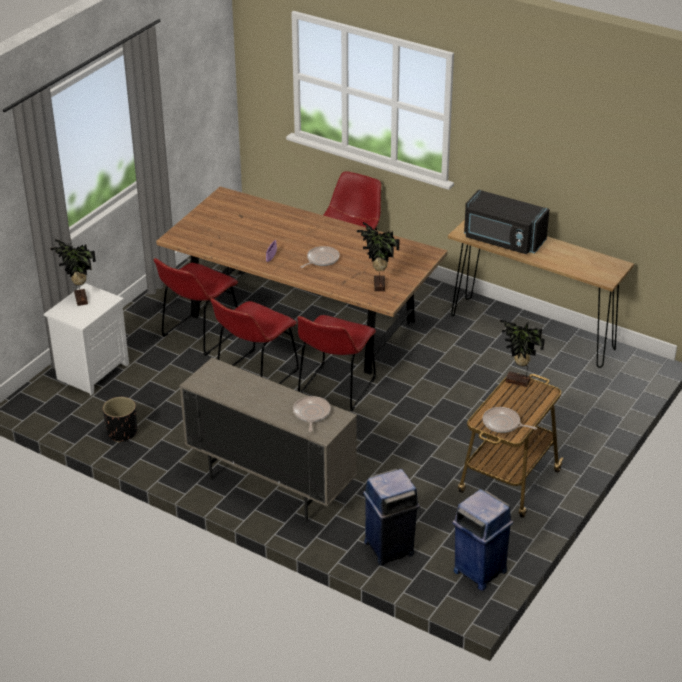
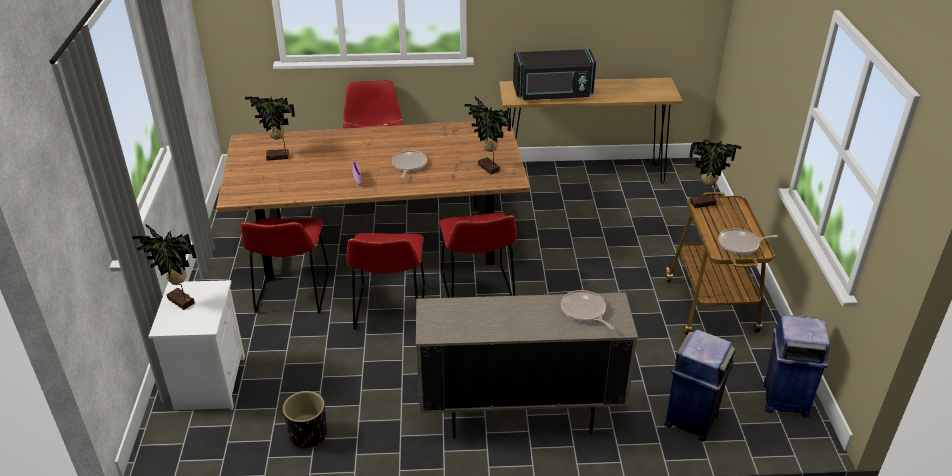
camera: 35 degrees left, 0 degrees up
none -> potted plant [245,96,295,161]

